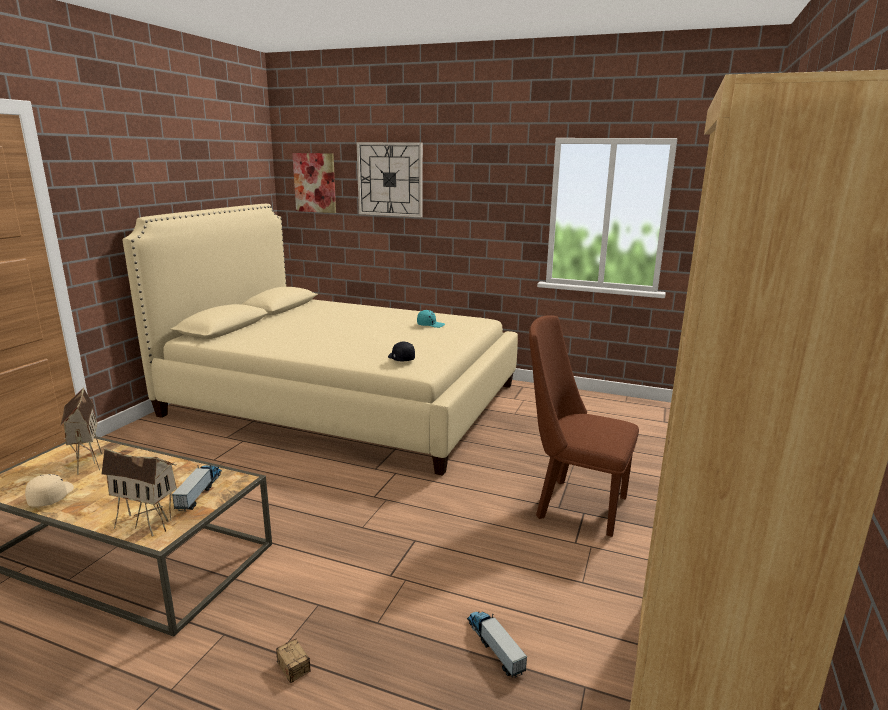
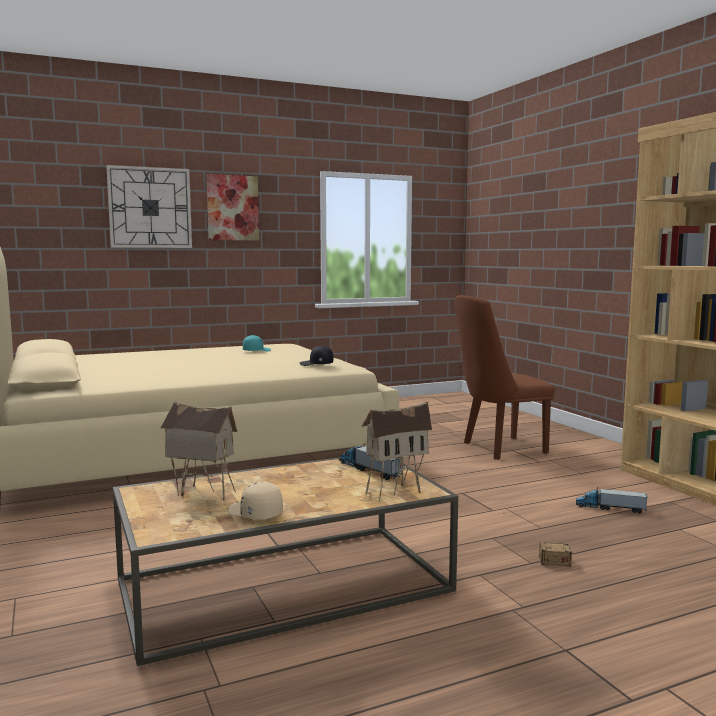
camera: 45 degrees left, 10 degrees down
picture [292,153,336,213] -> picture moved to [206,174,259,241]

